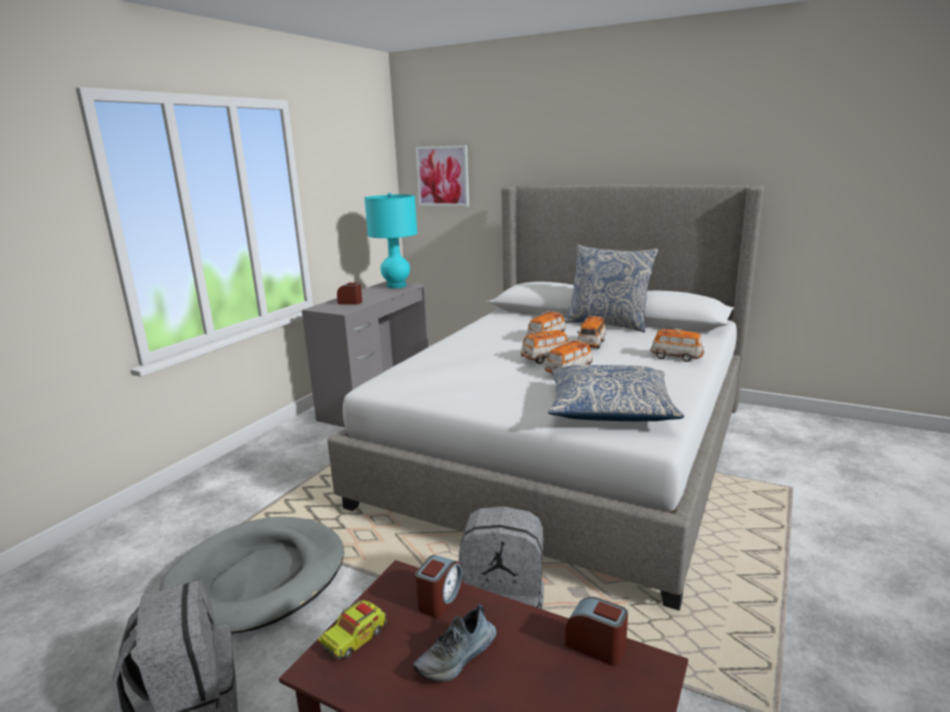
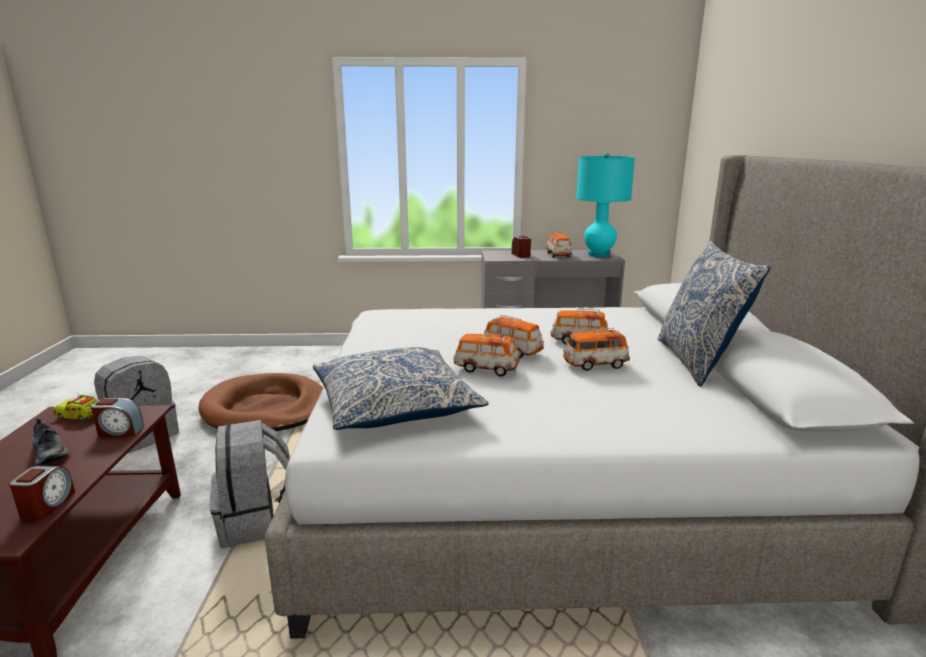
camera: 60 degrees right, 0 degrees up
grey dog bed [159,517,344,634] -> brown dog bed [199,373,323,431]
shoe [413,604,496,682] -> shoe turned 150 degrees counterclockwise [32,418,69,465]
picture [415,145,469,206] -> none
toy car [650,327,704,362] -> toy car moved to [546,232,572,257]

